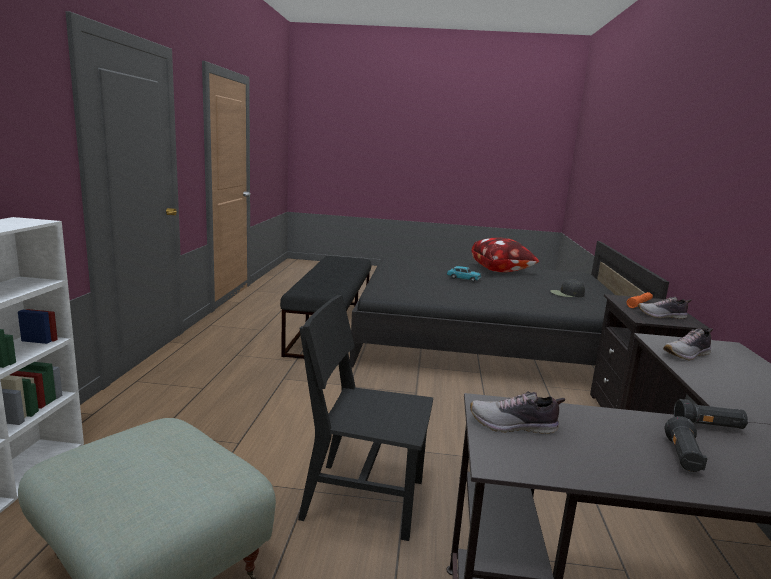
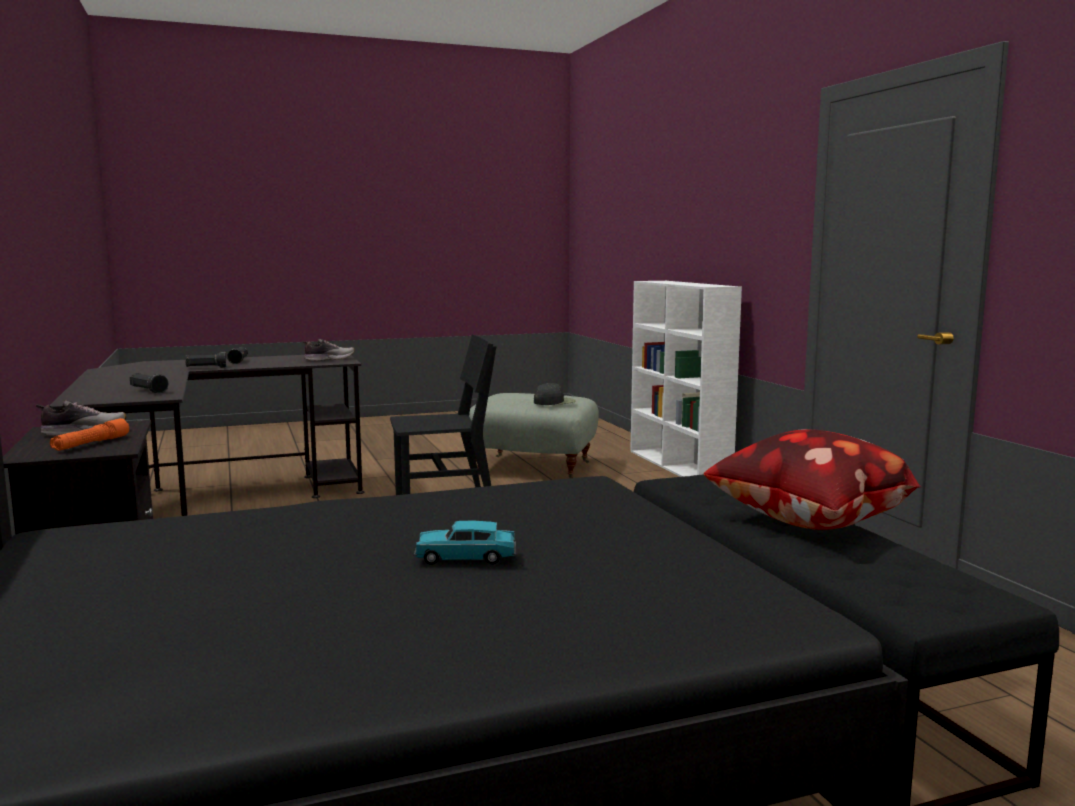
camera: 155 degrees right, 5 degrees down
pillow [471,237,539,272] -> pillow moved to [703,429,921,530]
black cap [550,280,585,297] -> black cap moved to [534,383,576,405]
shoe [663,328,713,361] -> black flashlight [130,373,168,394]

